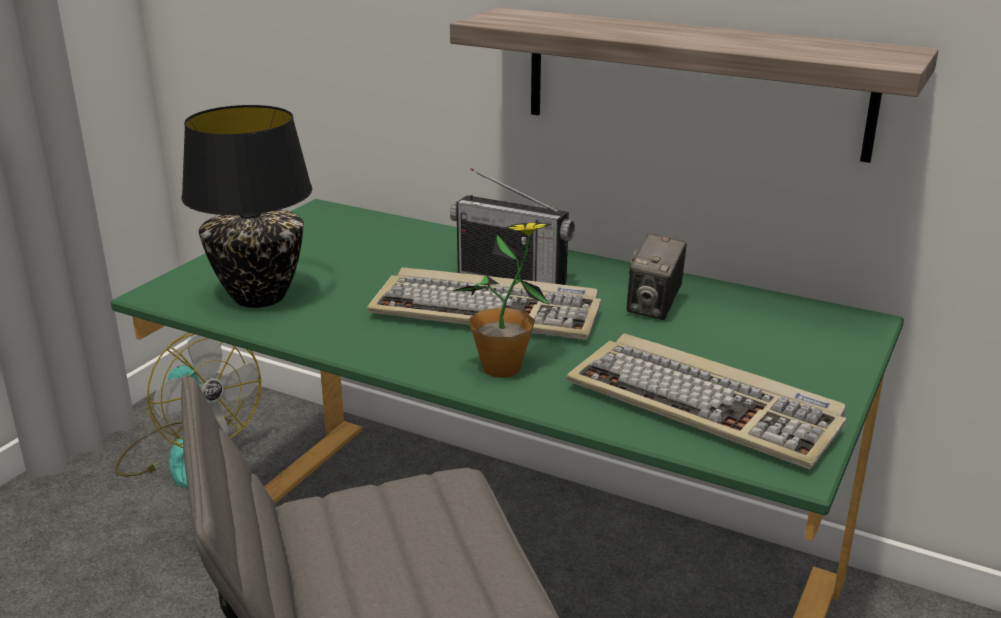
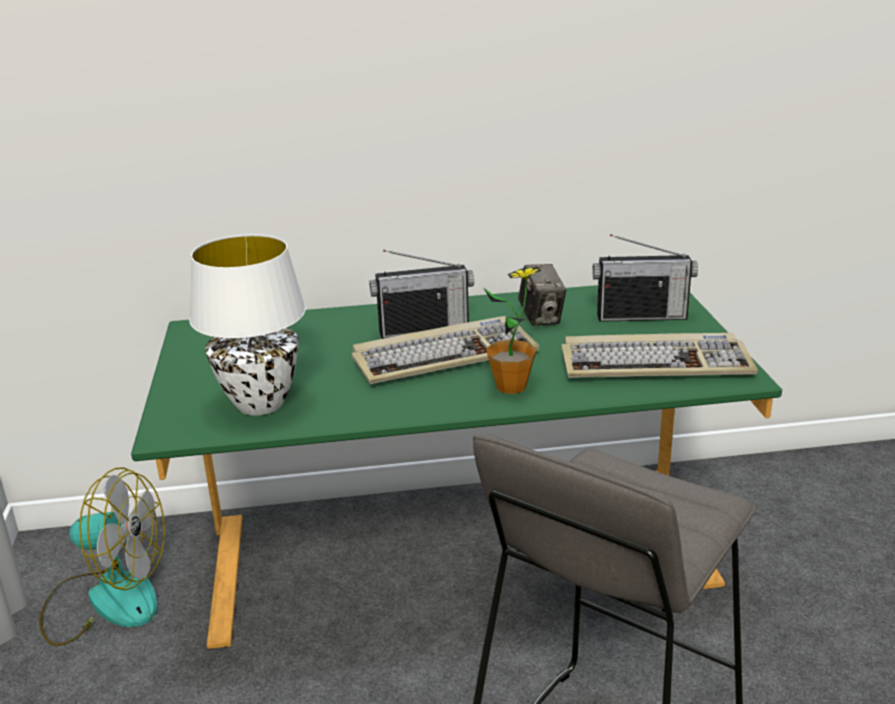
camera: 35 degrees left, 0 degrees up
black table lamp [181,105,312,308] -> white table lamp [189,234,306,416]
shelf [450,7,939,163] -> none
none -> radio [592,234,698,322]

